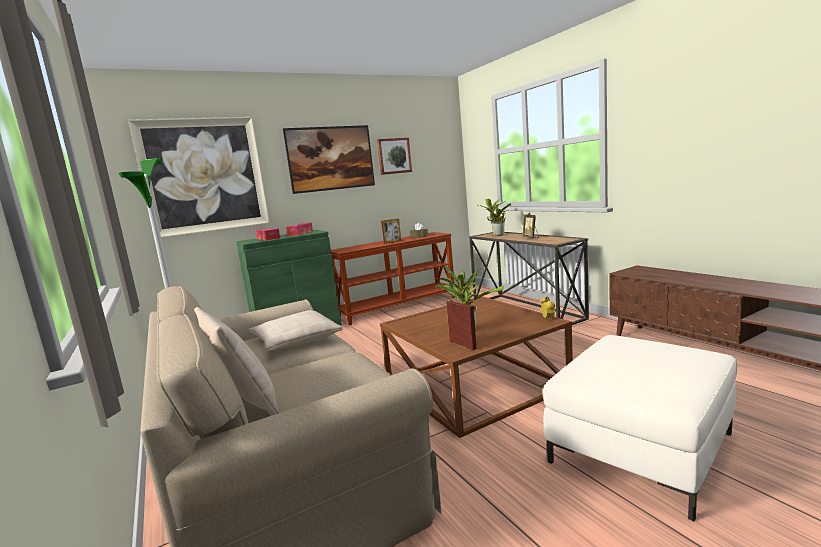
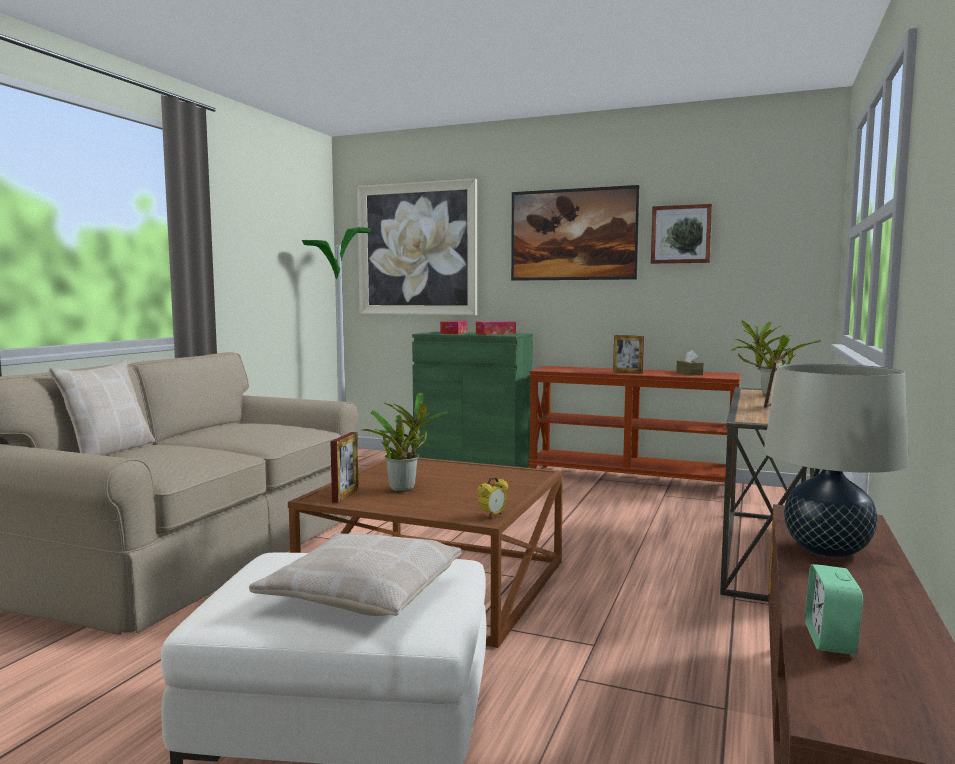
camera: 50 degrees right, 5 degrees down
beige pillow [248,310,343,351] -> beige pillow moved to [249,533,461,616]
none -> beige table lamp [764,363,909,558]
none -> alarm clock [805,564,863,655]

